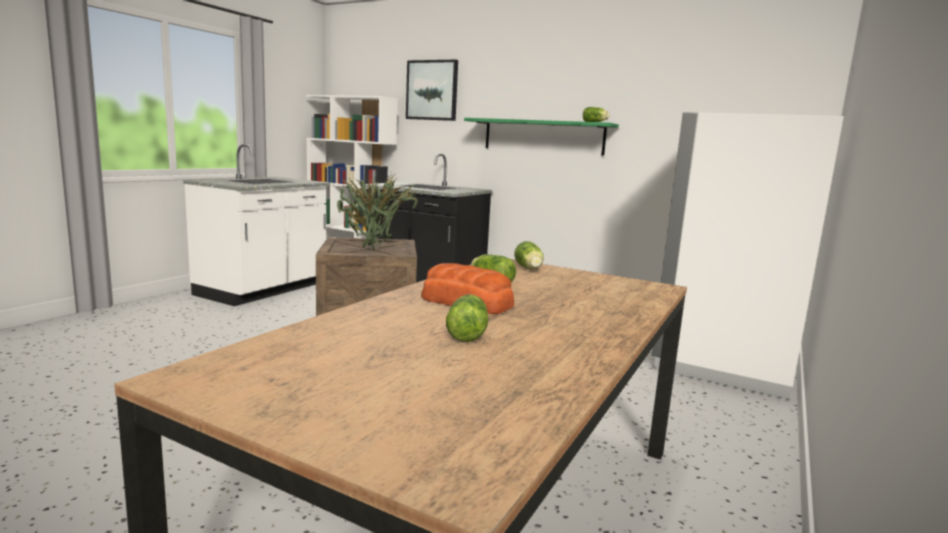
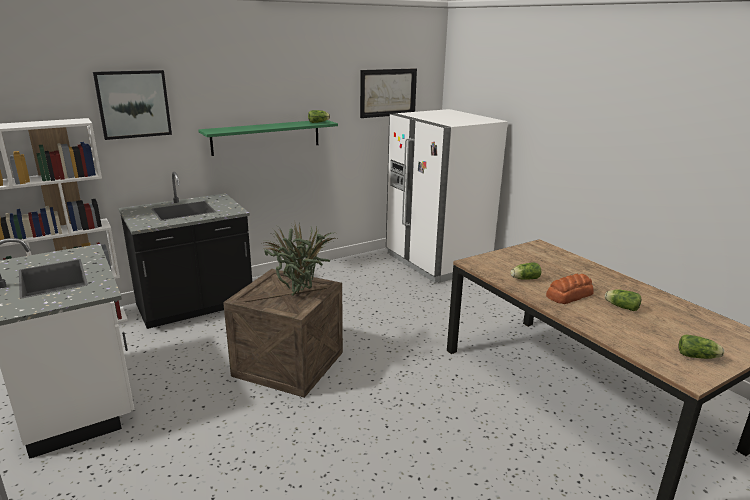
camera: 60 degrees left, 10 degrees up
lettuce [514,241,544,269] -> lettuce moved to [678,334,724,359]
none -> picture [360,68,417,118]

